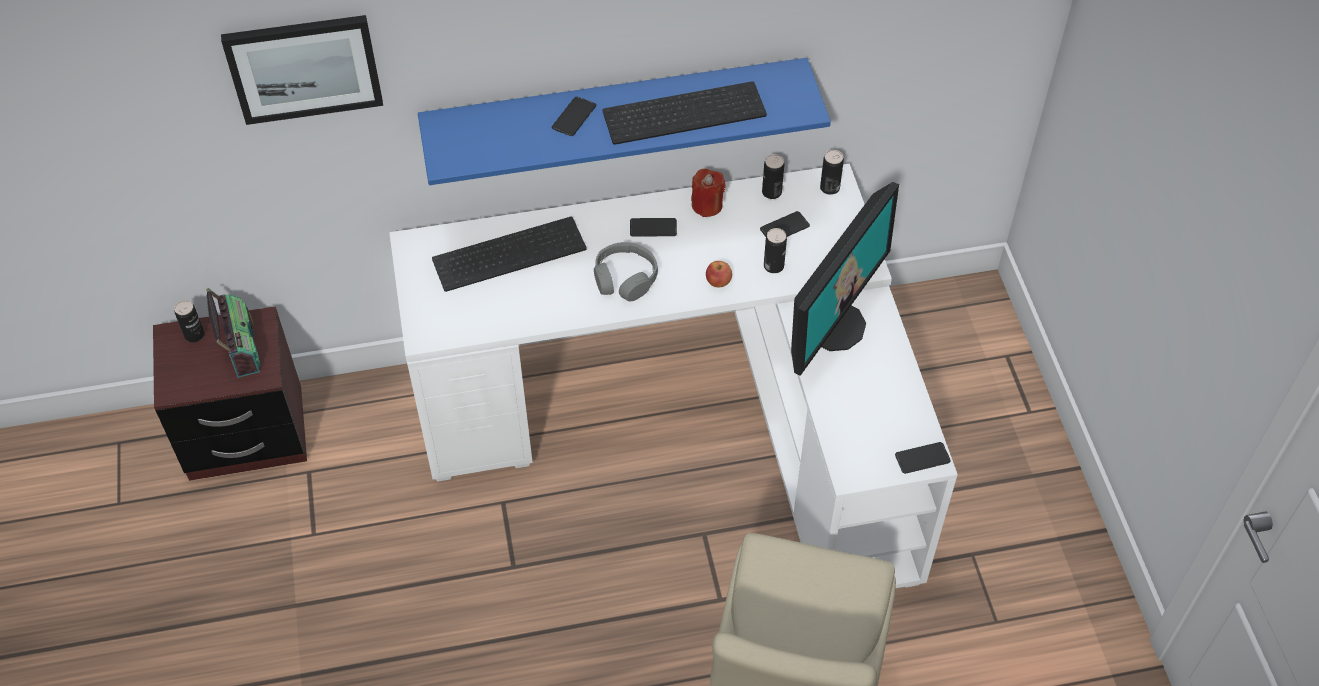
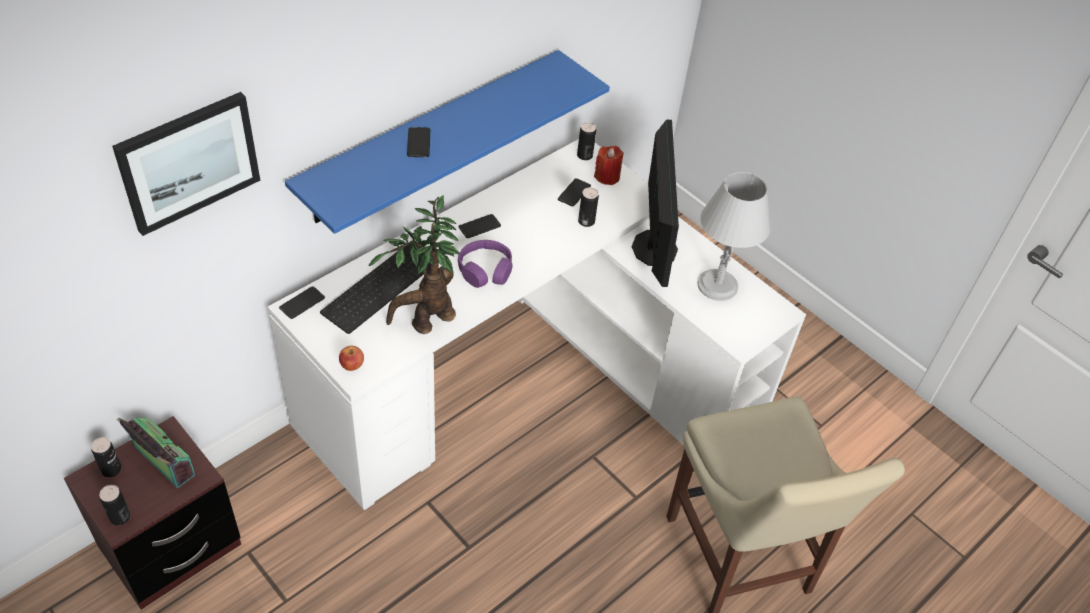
camera: 35 degrees left, 5 degrees down
grey headphones [594,242,658,301] -> purple headphones [458,240,513,288]
keyboard [603,81,767,145] -> none
red candle [691,169,725,217] -> red candle moved to [594,146,623,185]
apple [706,261,732,287] -> apple moved to [339,346,364,371]
can [762,154,784,199] -> can moved to [99,485,130,525]
phone [895,442,951,474] -> phone moved to [279,287,325,319]
none -> potted plant [368,195,460,334]
none -> grey table lamp [698,172,771,301]

